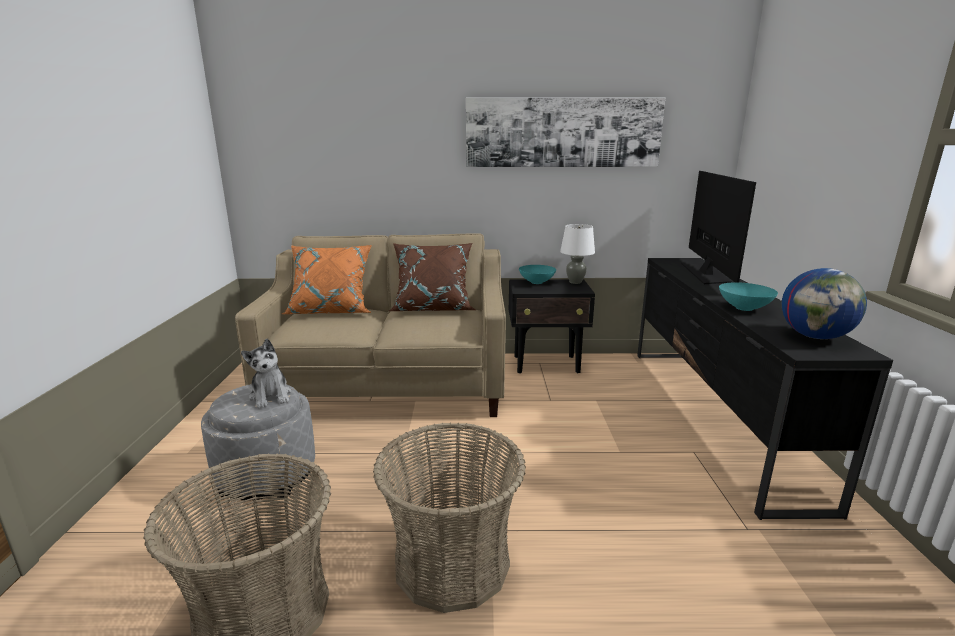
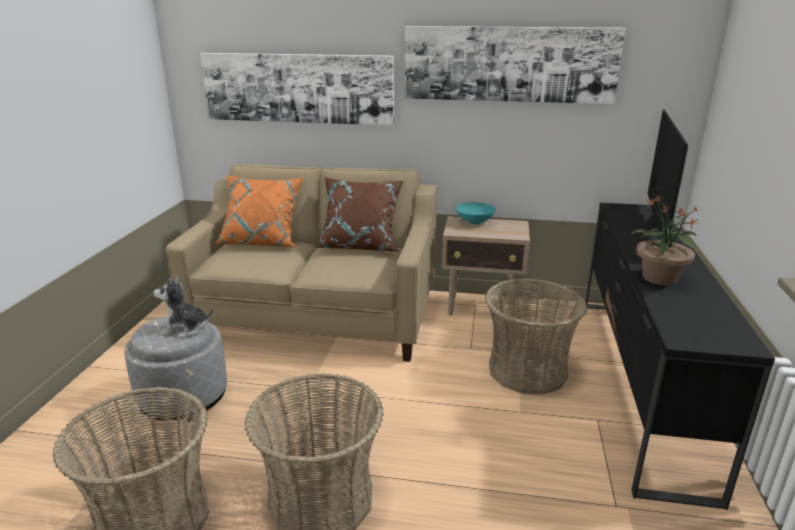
camera: 10 degrees right, 5 degrees up
plush toy [241,339,292,408] -> plush toy turned 105 degrees clockwise [153,276,214,338]
black side table [509,279,595,374] -> beige side table [442,216,530,318]
white table lamp [560,224,595,284] -> none
turquoise bowl [719,282,778,311] -> potted plant [631,194,700,285]
globe [782,268,867,339] -> none
none -> picture [200,53,394,125]
none -> basket [485,279,587,394]

